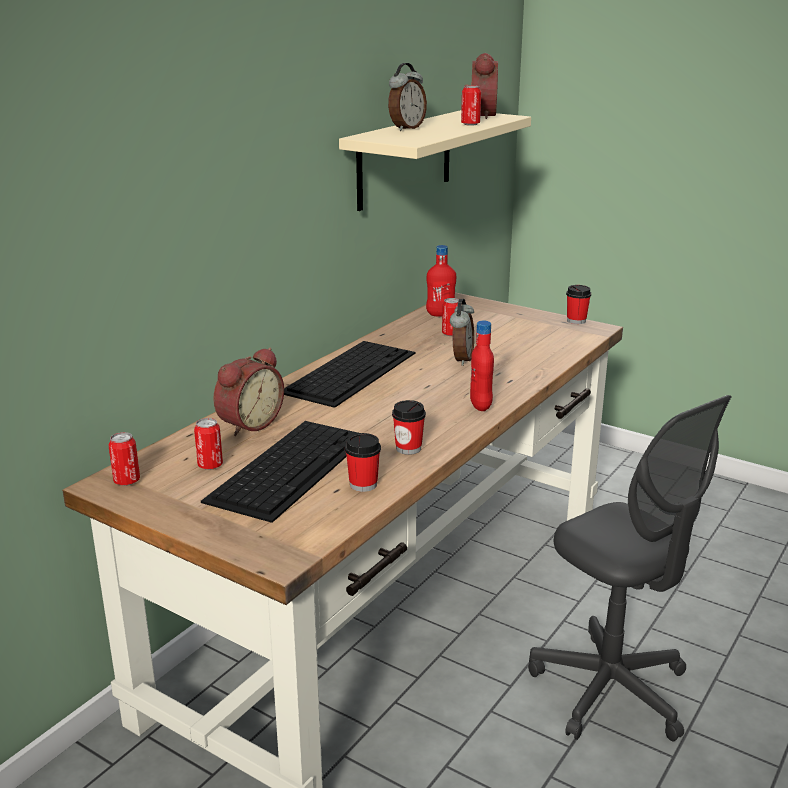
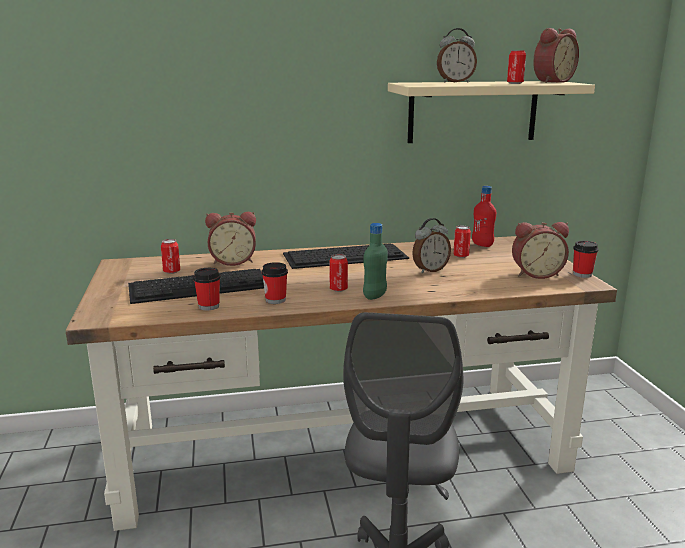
camera: 45 degrees right, 5 degrees down
can [108,432,140,486] -> can moved to [329,254,348,292]
red bottle [470,321,494,411] -> green bottle [363,223,388,300]
none -> alarm clock [512,222,569,279]

